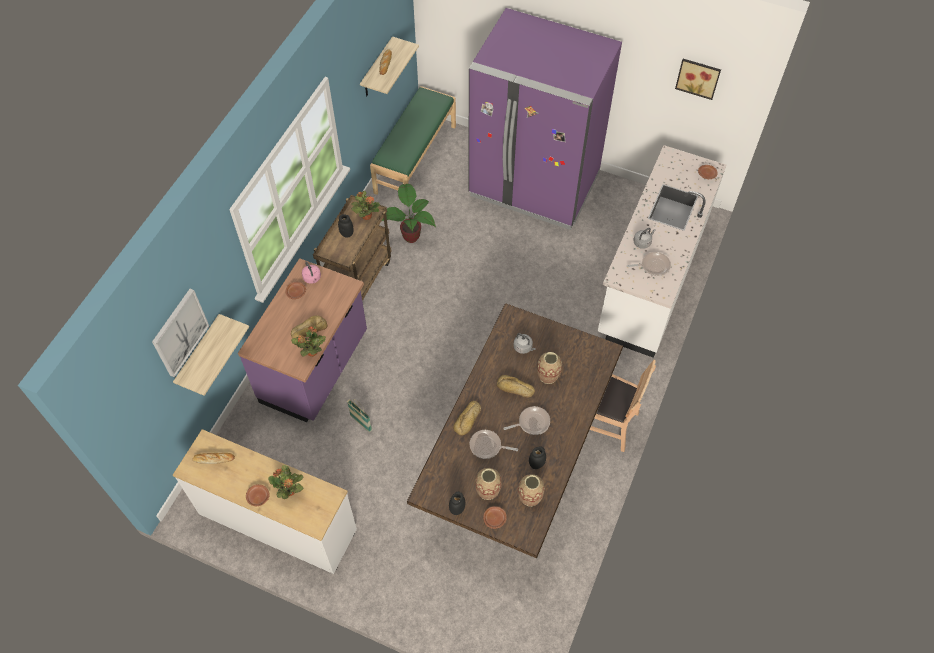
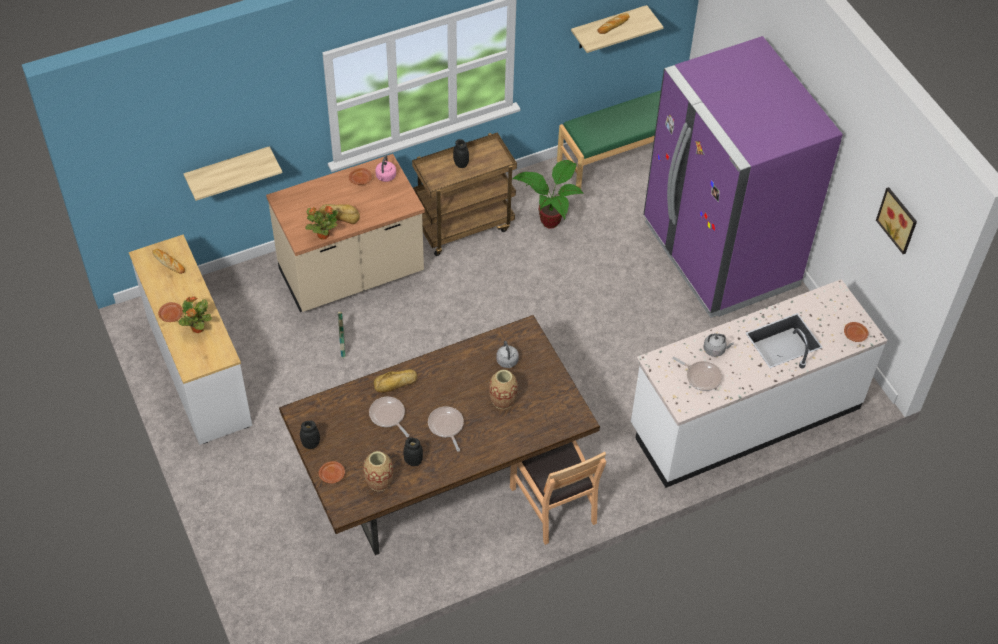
camera: 40 degrees right, 5 degrees down
picture [152,289,209,377] -> none
purple counter [238,258,367,422] -> beige counter [266,154,425,312]
potted plant [351,191,380,220] -> none
vase [475,468,502,500] -> none
bread [497,375,535,398] -> none
frying pan [503,406,550,435] -> frying pan turned 135 degrees counterclockwise [428,406,464,451]

